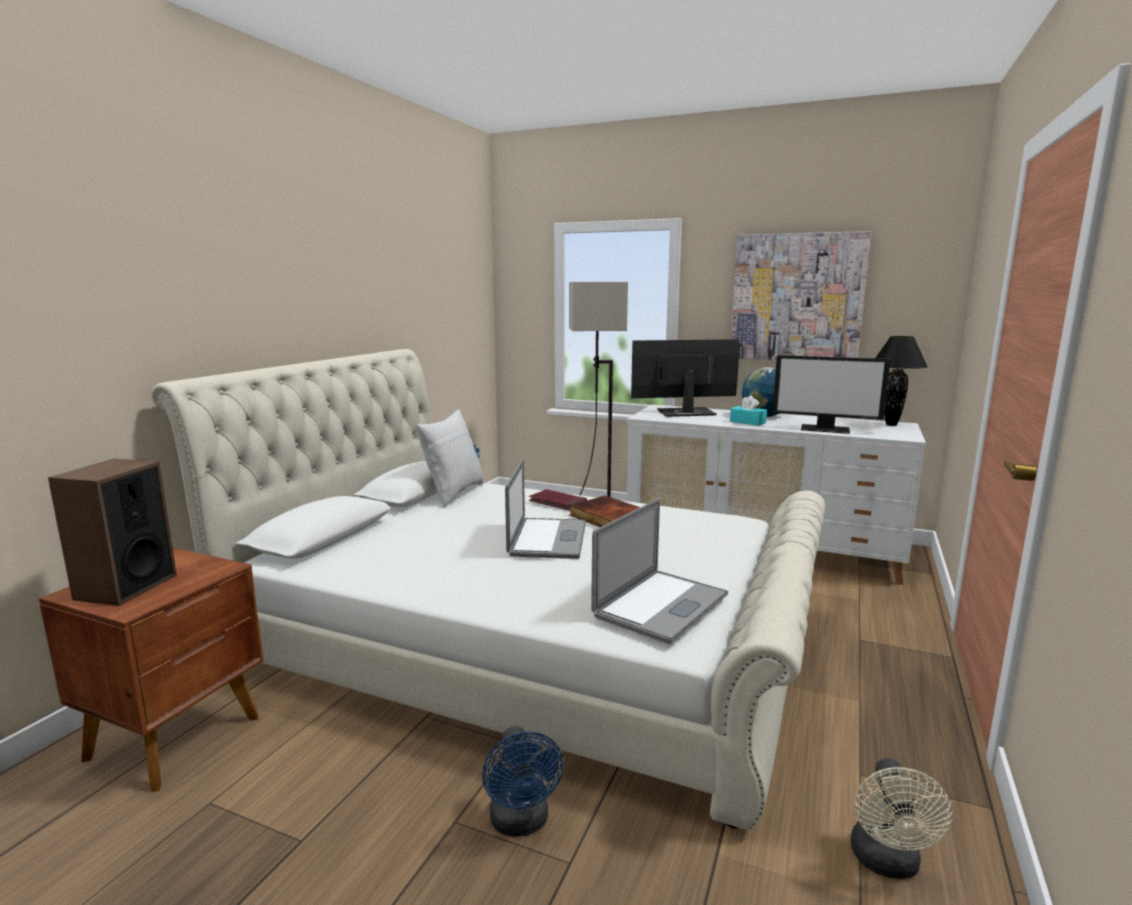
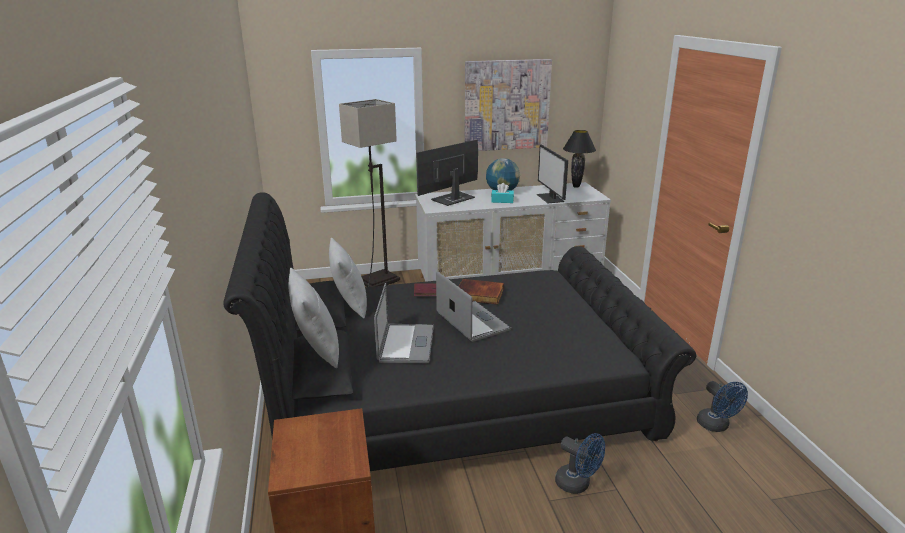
camera: 35 degrees left, 10 degrees up
speaker [48,459,177,606] -> none
beige bed [151,349,825,830] -> black bed [223,192,697,471]
laptop [591,498,728,644] -> laptop moved to [374,283,434,363]
monitor [772,355,891,434] -> monitor turned 90 degrees clockwise [537,144,568,203]
beige fan [851,758,953,879] -> blue fan [697,381,748,432]
none -> grey pillow [288,268,339,368]

